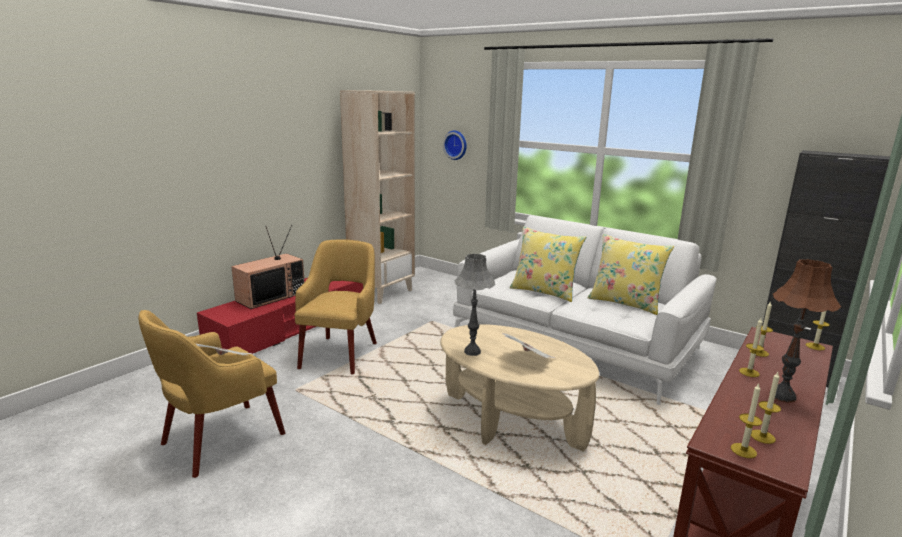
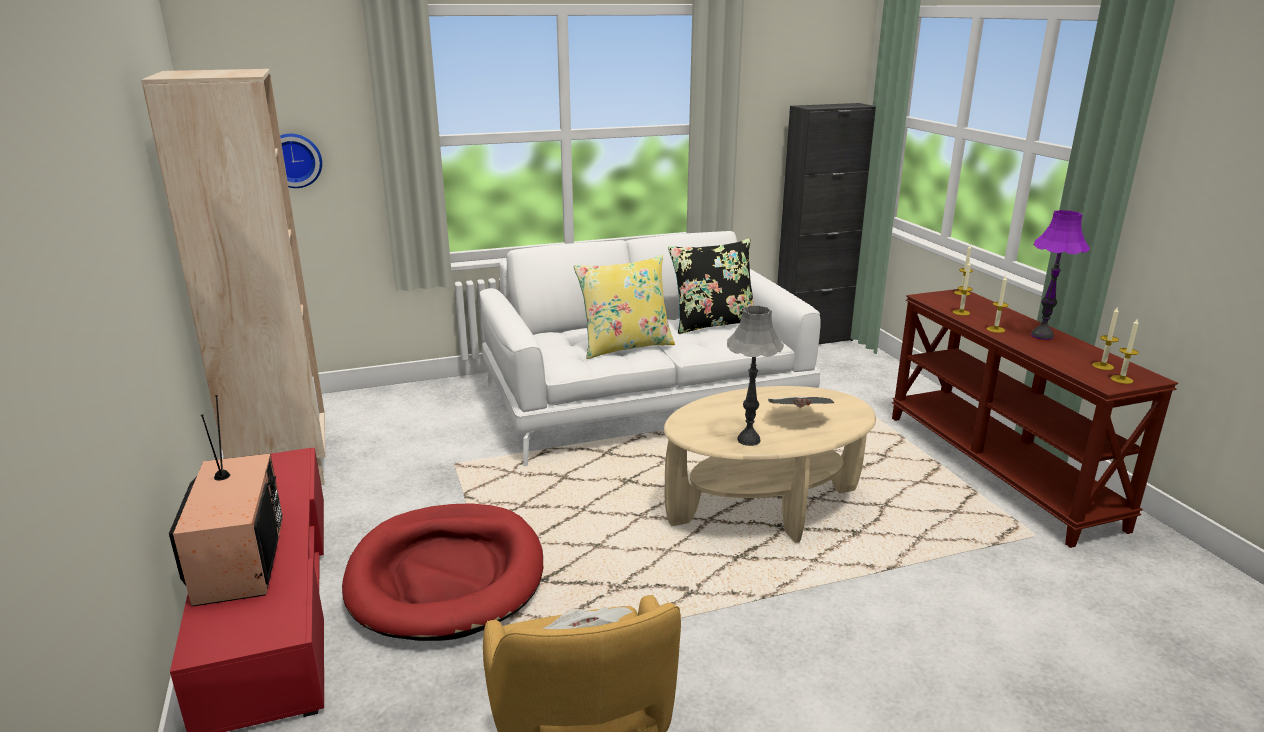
camera: 55 degrees left, 5 degrees up
yellow armchair [295,240,377,375] -> red dog bed [342,503,543,641]
yellow pillow [588,234,674,315] -> black pillow [668,238,755,334]
brown table lamp [769,259,841,403] -> purple table lamp [1031,210,1090,340]

